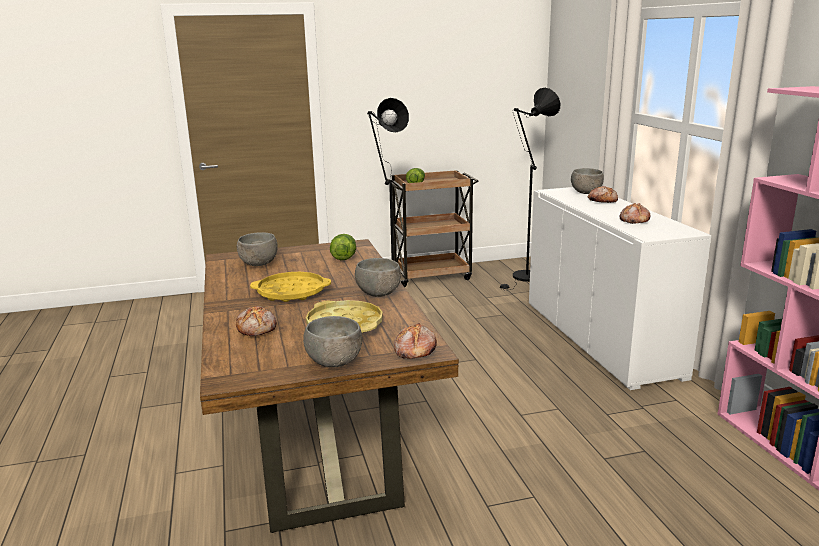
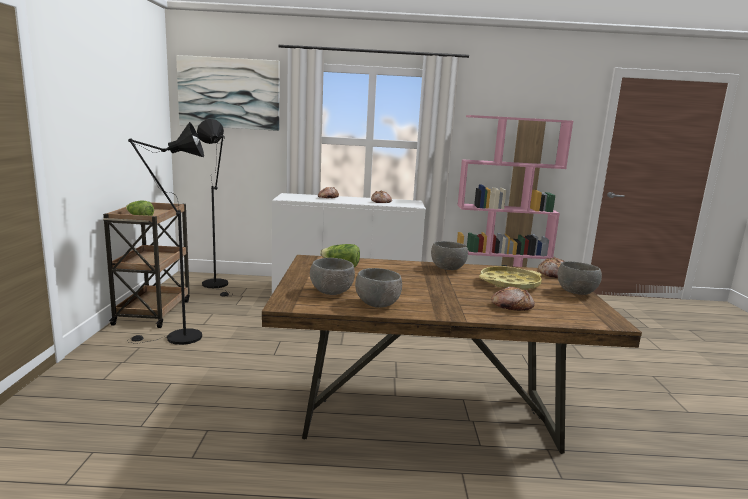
camera: 75 degrees left, 5 degrees down
yellow tray [250,272,331,302] -> none
grey bowl [571,168,604,194] -> grey bowl moved to [355,268,402,308]
none -> picture [176,55,280,131]

